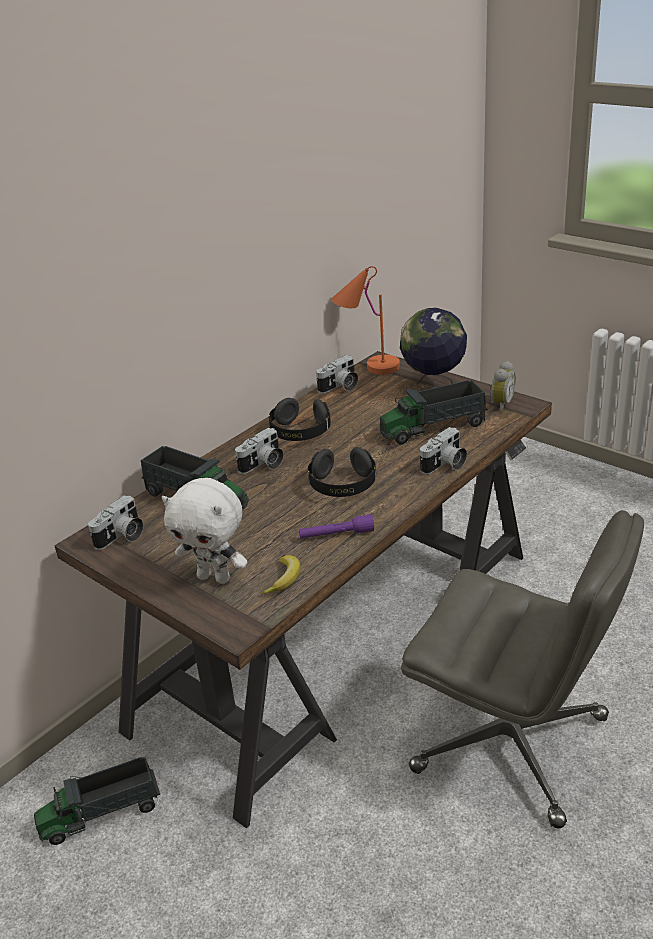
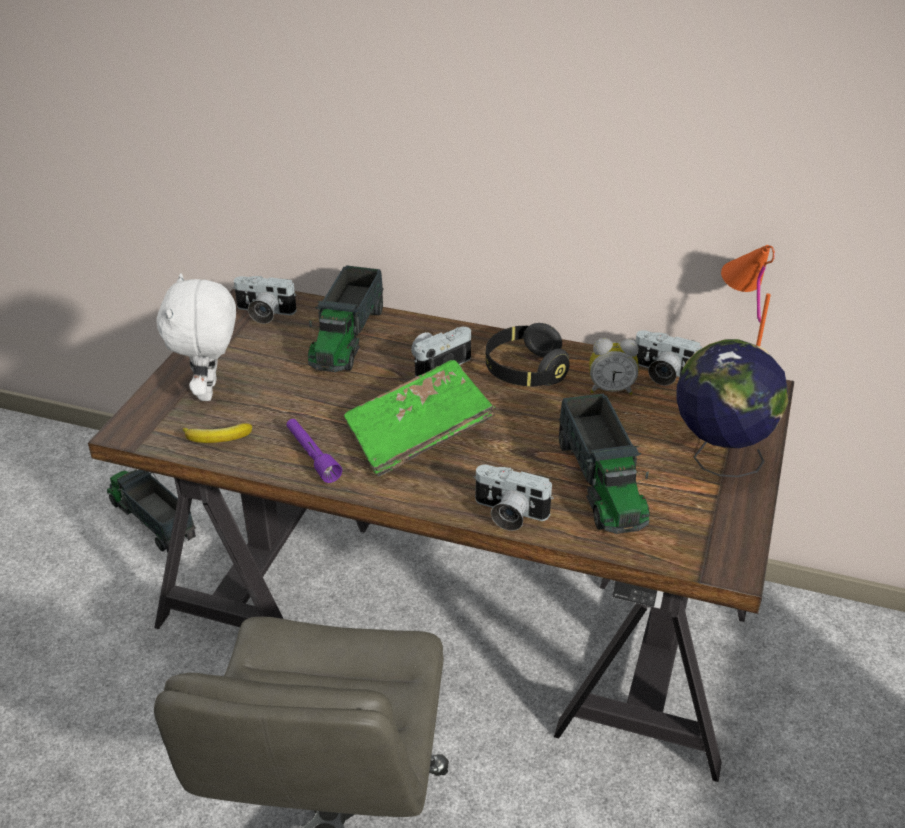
camera: 65 degrees right, 5 degrees up
camera [235,428,284,474] -> camera turned 120 degrees clockwise [411,327,472,377]
black headphones [308,447,376,497] -> green book [344,360,495,477]
toy truck [380,380,488,444] -> toy truck turned 150 degrees counterclockwise [559,393,649,534]
alarm clock [491,361,516,412] -> alarm clock moved to [589,338,639,395]

